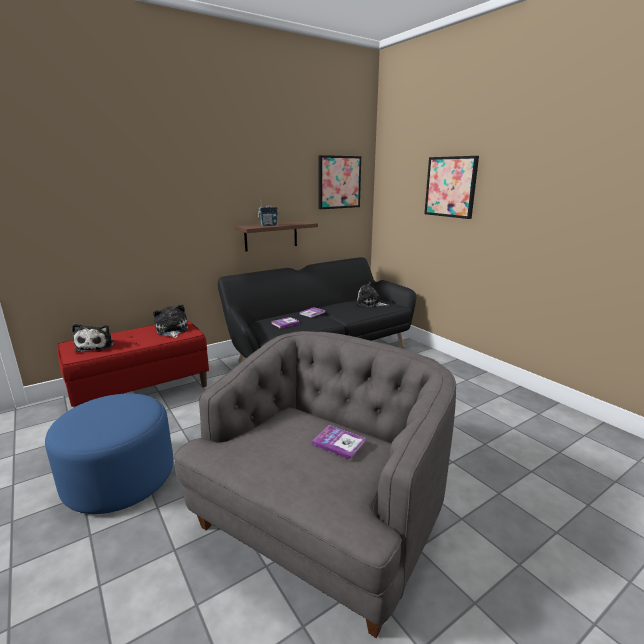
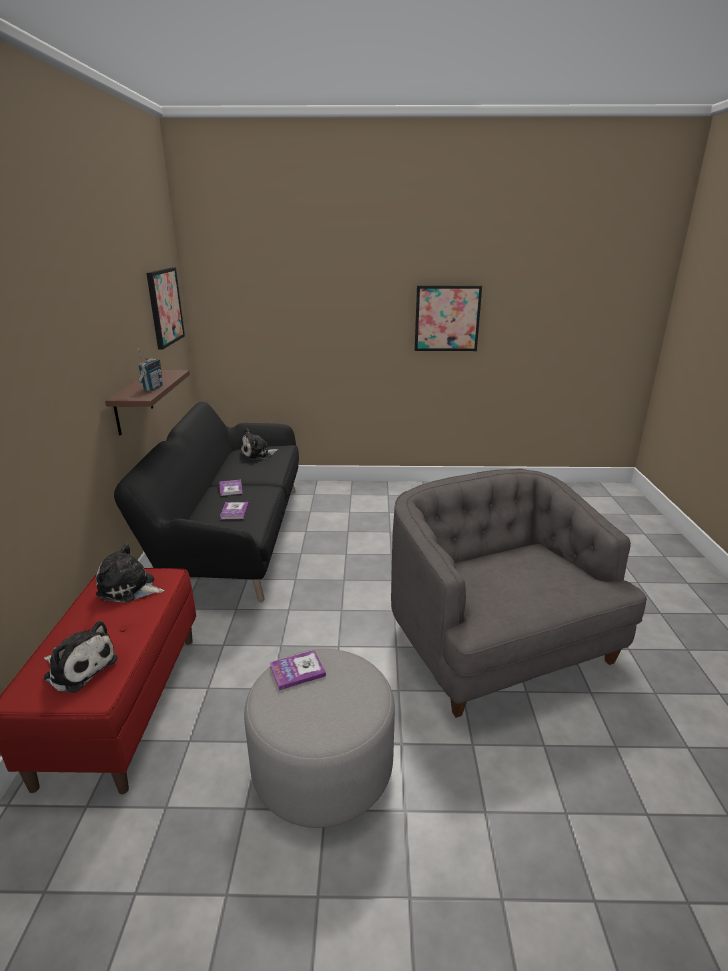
camera: 55 degrees left, 5 degrees up
blue ottoman [45,394,174,514] -> grey ottoman [244,649,395,828]
book [312,425,366,460] -> book moved to [270,650,326,690]
picture [424,156,479,219] -> picture moved to [415,286,482,351]

